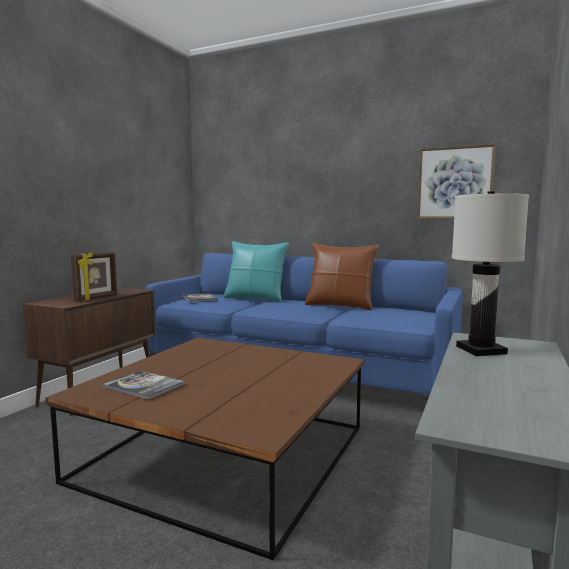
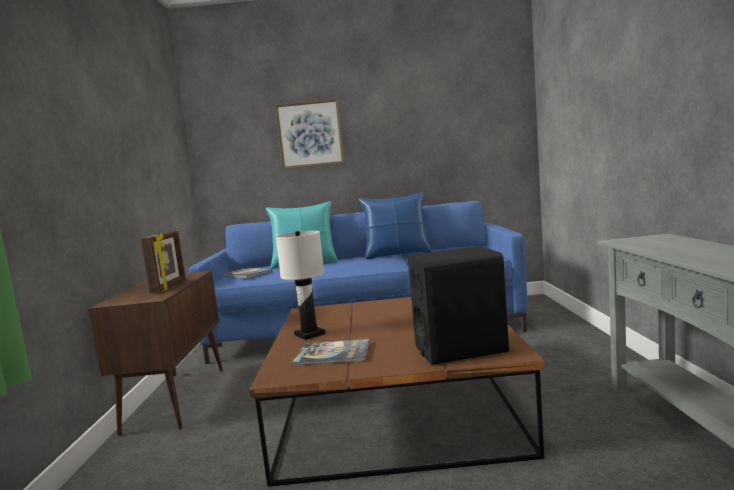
camera: 25 degrees left, 0 degrees up
brown pillow [305,243,379,310] -> blue pillow [359,192,432,259]
picture [417,144,496,219] -> picture moved to [275,99,344,169]
white table lamp [452,191,529,356] -> white table lamp moved to [276,231,325,340]
none -> black speaker [408,246,509,365]

